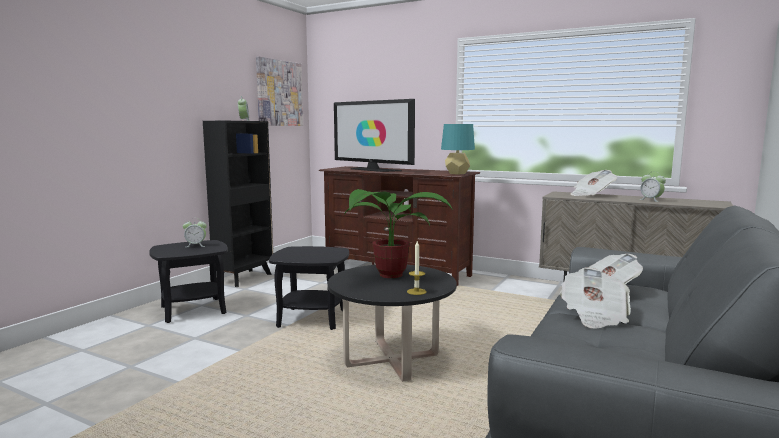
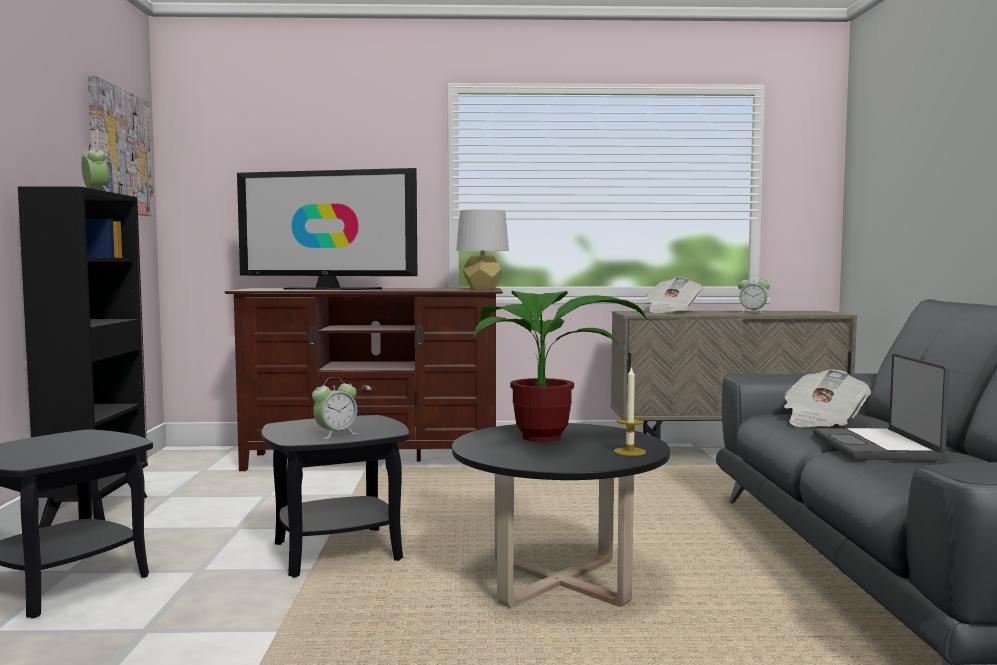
camera: 30 degrees left, 5 degrees down
alarm clock [183,220,207,247] -> alarm clock moved to [312,377,359,439]
turquoise table lamp [441,124,475,175] -> grey table lamp [456,209,509,290]
newspaper [560,268,631,329] -> laptop [813,353,950,460]

